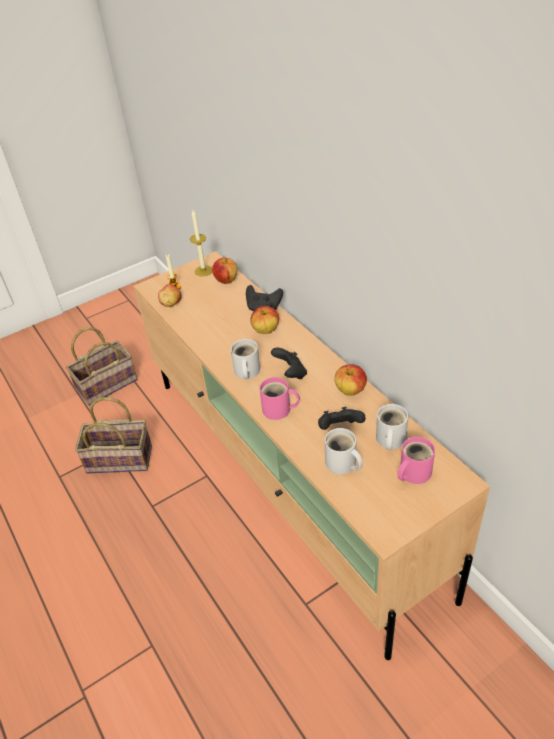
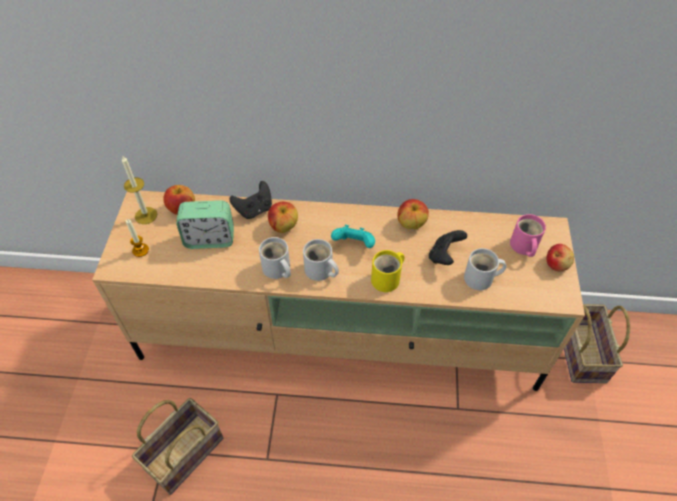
camera: 55 degrees left, 10 degrees up
basket [66,327,138,406] -> basket moved to [564,304,630,383]
apple [158,284,182,307] -> apple moved to [547,244,574,271]
pink mug [259,377,300,420] -> yellow mug [371,250,404,292]
black game controller [271,347,307,379] -> turquoise game controller [331,225,375,248]
white mug [376,404,408,450] -> white mug moved to [259,237,291,279]
none -> alarm clock [176,200,234,249]

